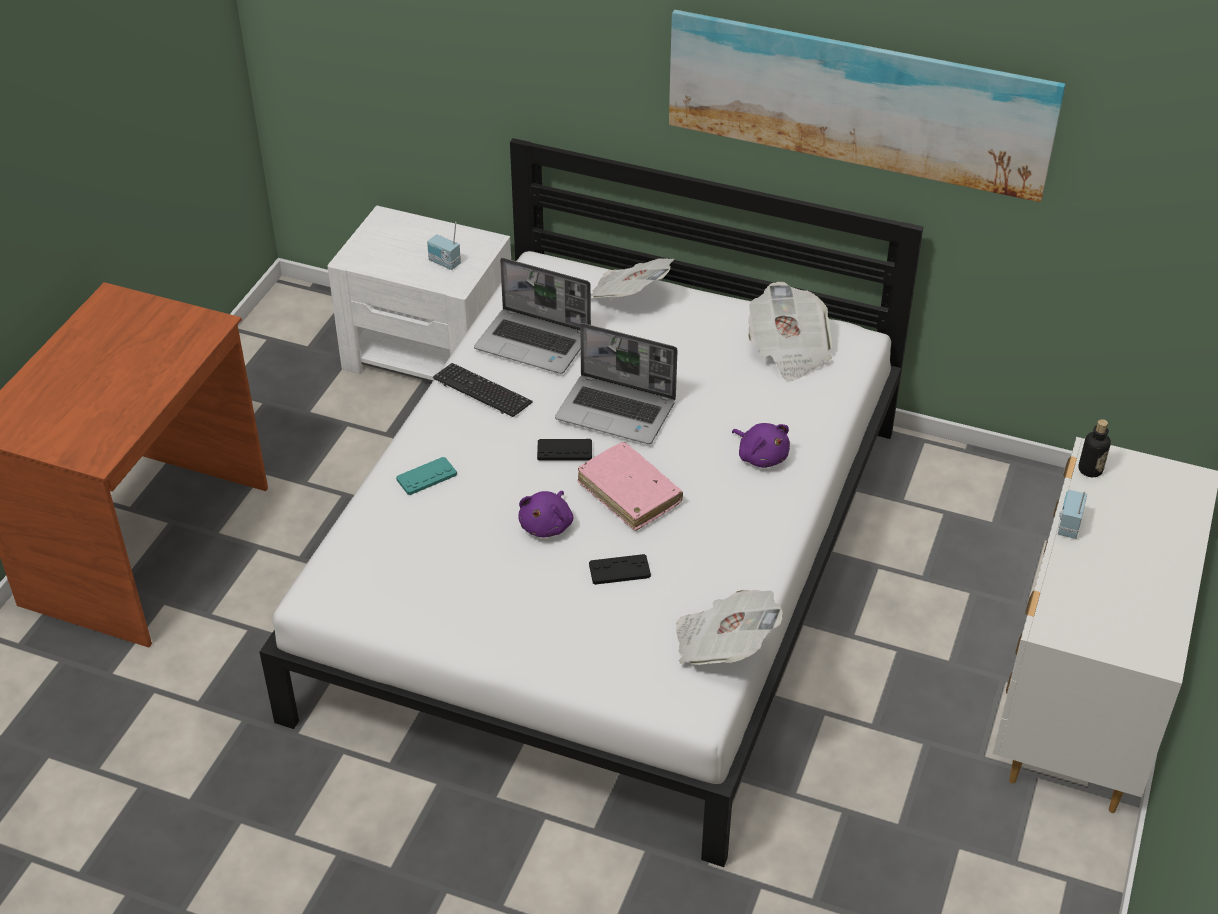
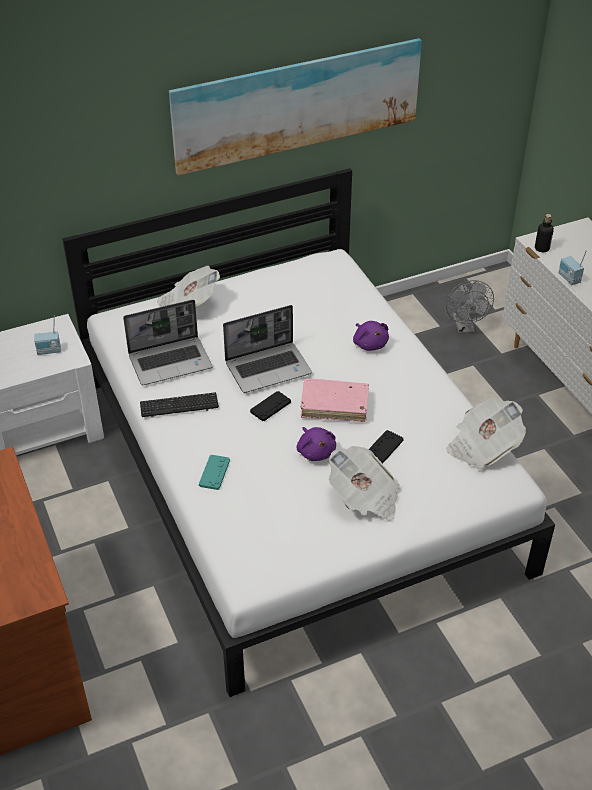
camera: 45 degrees left, 0 degrees up
purple plush toy [732,423,790,468] -> purple plush toy turned 60 degrees clockwise [353,321,389,351]
newspaper [748,282,832,381] -> newspaper moved to [329,446,400,521]
none -> grey fan [446,280,494,334]

